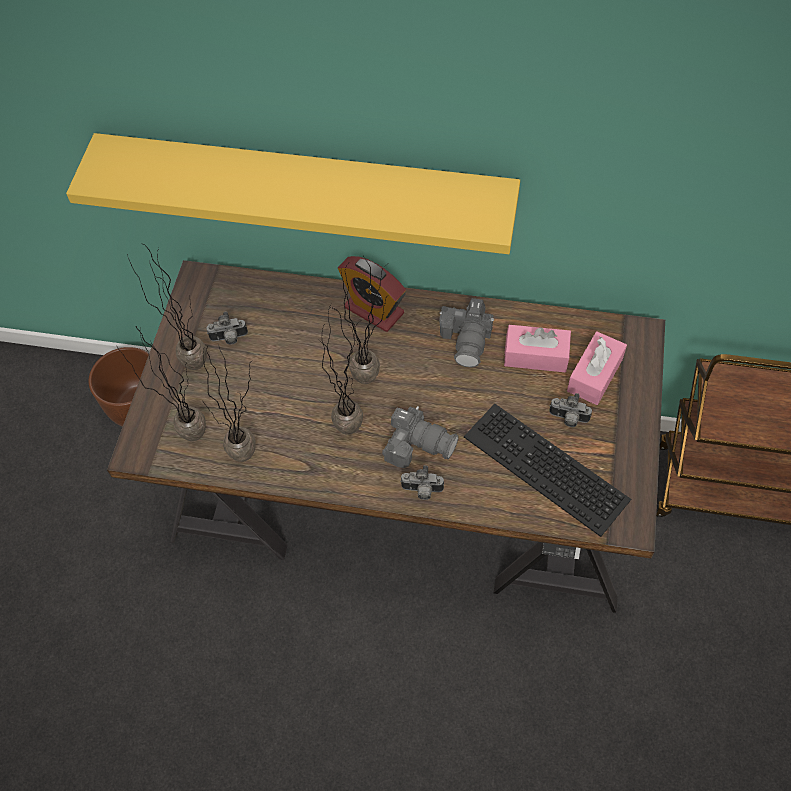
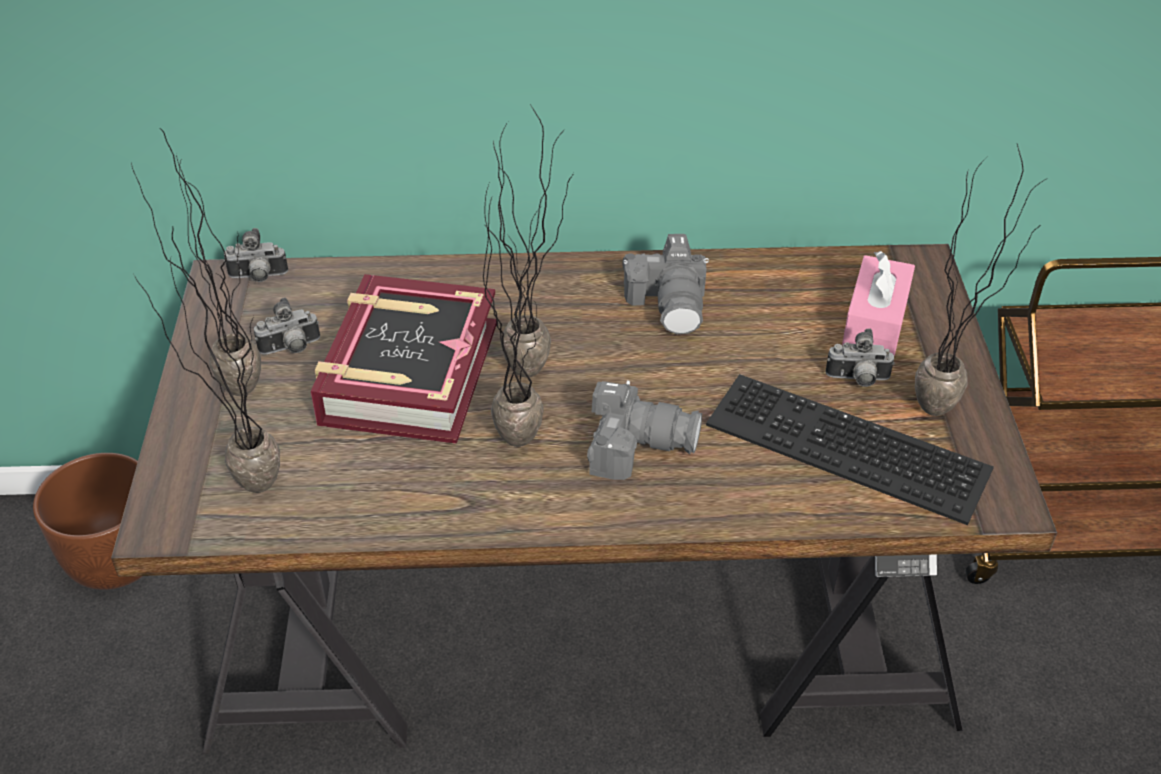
camera: 15 degrees left, 15 degrees down
yellow shelf [66,133,520,254] -> none
potted plant [203,346,255,462] -> potted plant moved to [915,144,1046,416]
alarm clock [338,256,406,332] -> none
camera [400,465,444,500] -> camera moved to [224,228,288,282]
pink tissue box [504,325,571,372] -> none
none -> book [311,274,497,444]

